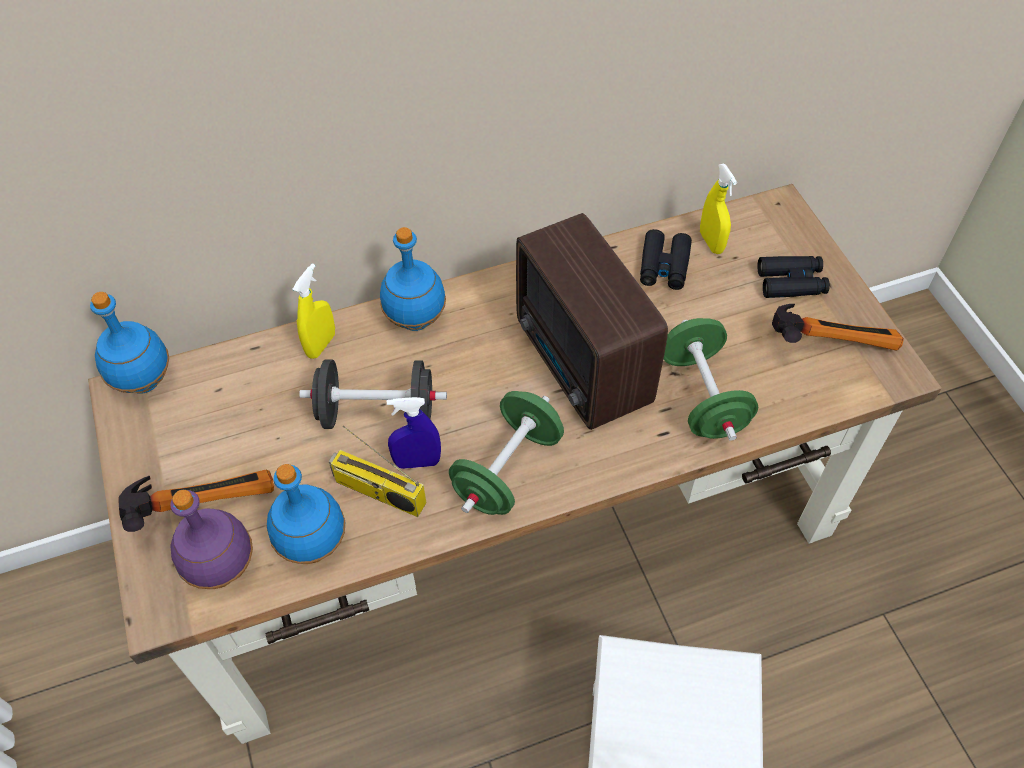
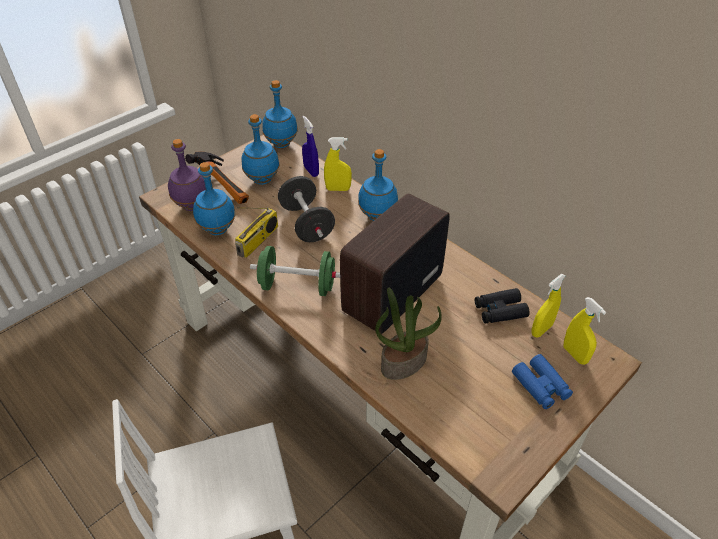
camera: 65 degrees right, 10 degrees down
radio [329,426,427,517] -> radio turned 150 degrees counterclockwise [235,207,278,258]
blue spray bottle [387,397,441,469] -> blue spray bottle moved to [302,116,319,177]
green dumbbell [664,318,758,441] -> potted plant [375,288,442,380]
black binoculars [757,256,830,298] -> blue binoculars [512,354,573,409]
hammer [772,304,904,351] -> none
none -> blue bottle [242,114,280,185]
none -> yellow spray bottle [564,297,606,365]

